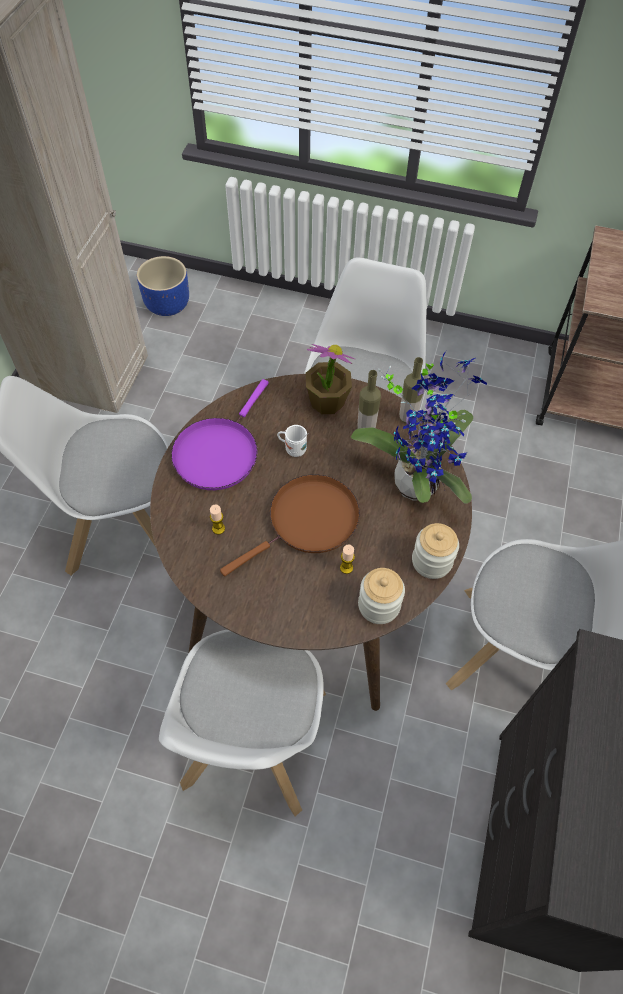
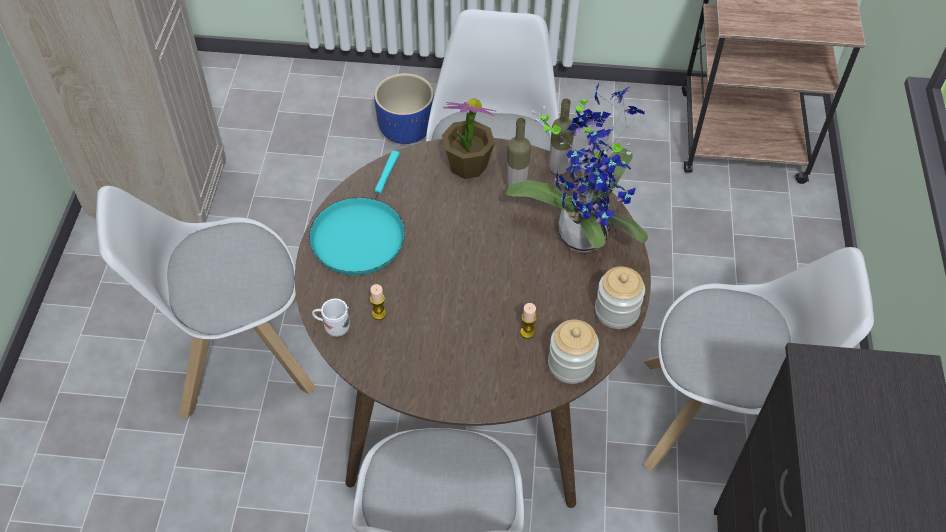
camera: 10 degrees left, 5 degrees down
blue planter [137,256,189,316] -> blue planter moved to [374,73,434,144]
purple frying pan [171,379,269,490] -> turquoise frying pan [309,151,405,275]
brown frying pan [220,474,360,576] -> none
white mug [277,425,309,457] -> white mug moved to [312,299,350,337]

